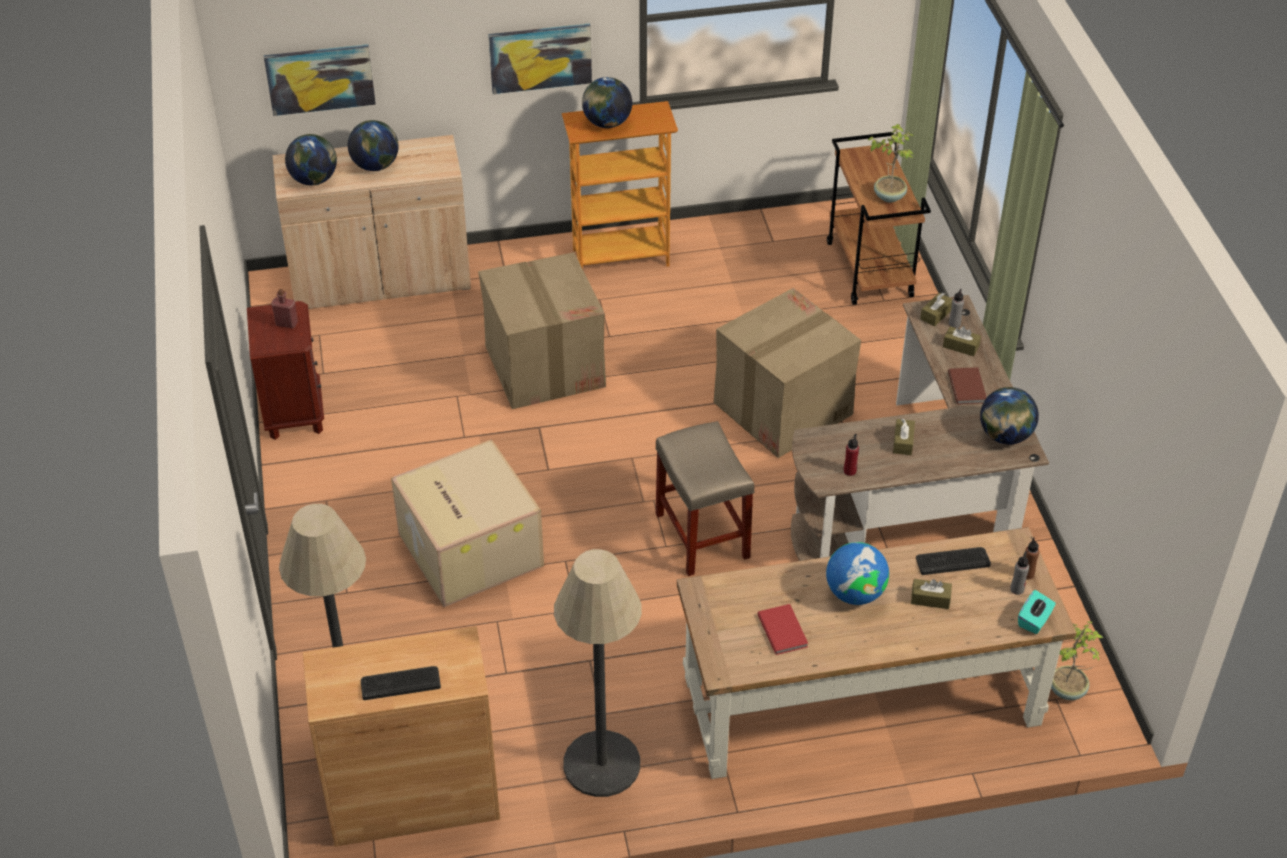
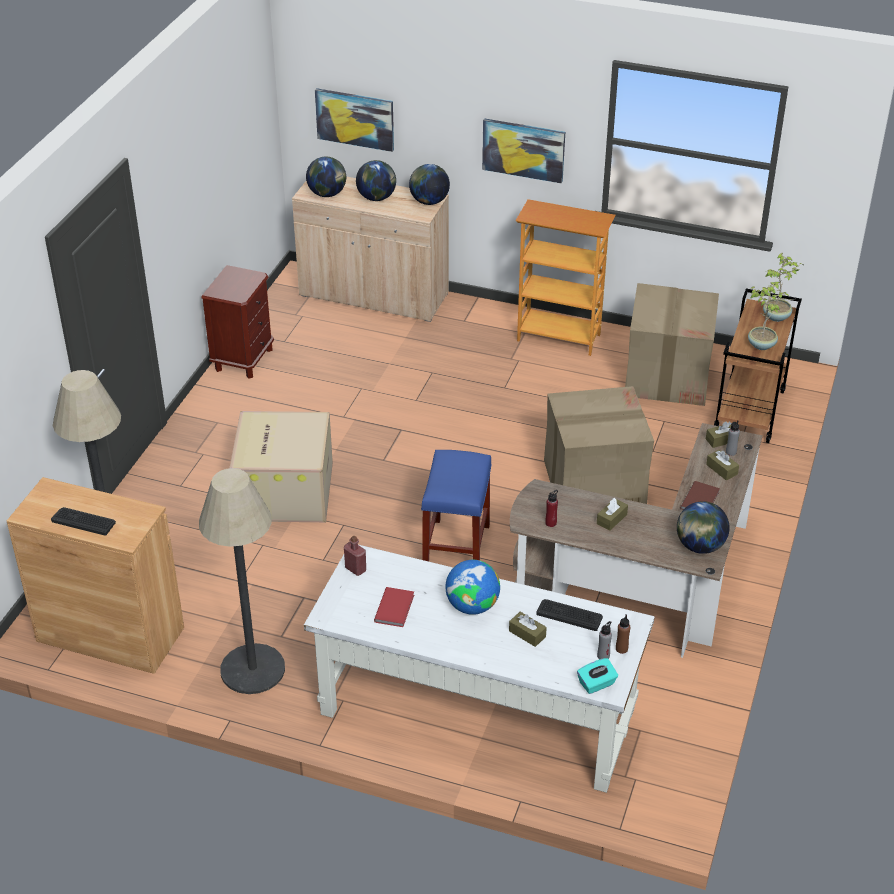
camera: 30 degrees right, 5 degrees down
red bottle [271,289,298,328] -> red bottle moved to [344,536,366,576]
cardboard box [478,252,606,409] -> cardboard box moved to [625,283,719,406]
globe [582,77,632,128] -> globe moved to [409,164,450,205]
beige stool [656,421,755,576] -> blue stool [421,450,492,562]
brown desk [677,527,1077,779] -> white desk [304,545,655,793]
potted plant [1051,621,1104,700] -> potted plant moved to [763,253,804,322]

